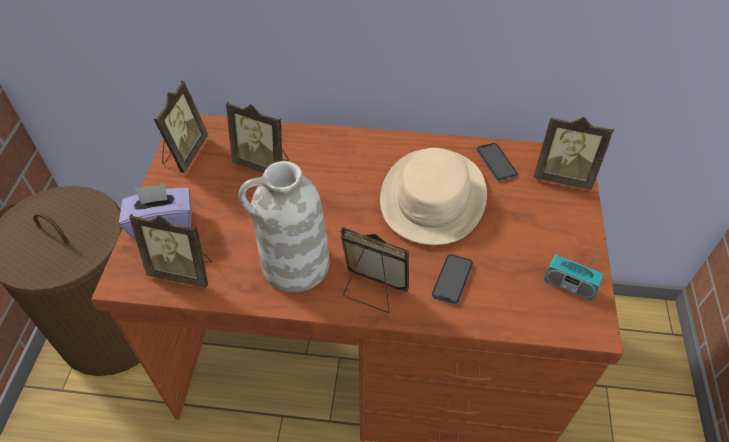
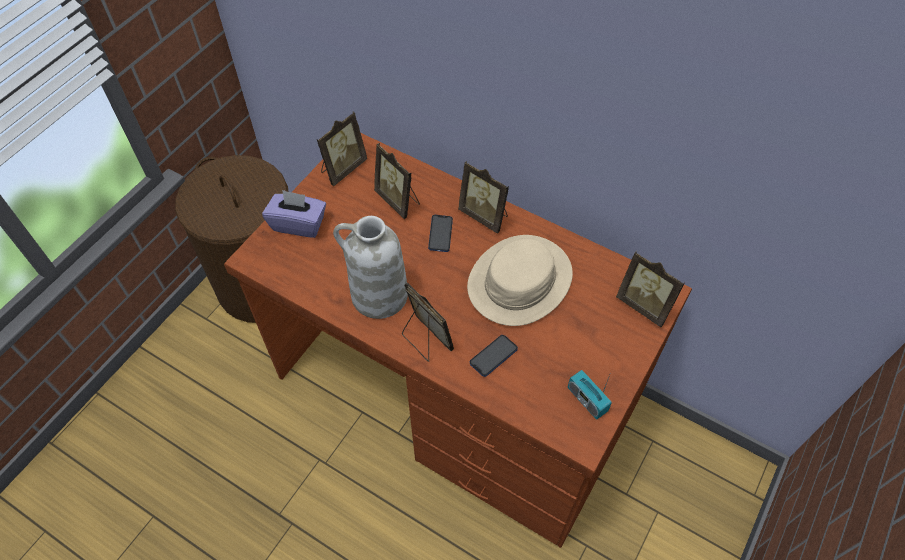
camera: 25 degrees right, 5 degrees up
picture frame [129,213,212,288] -> picture frame moved to [458,161,509,234]
phone [477,143,518,181] -> phone moved to [428,215,453,252]

